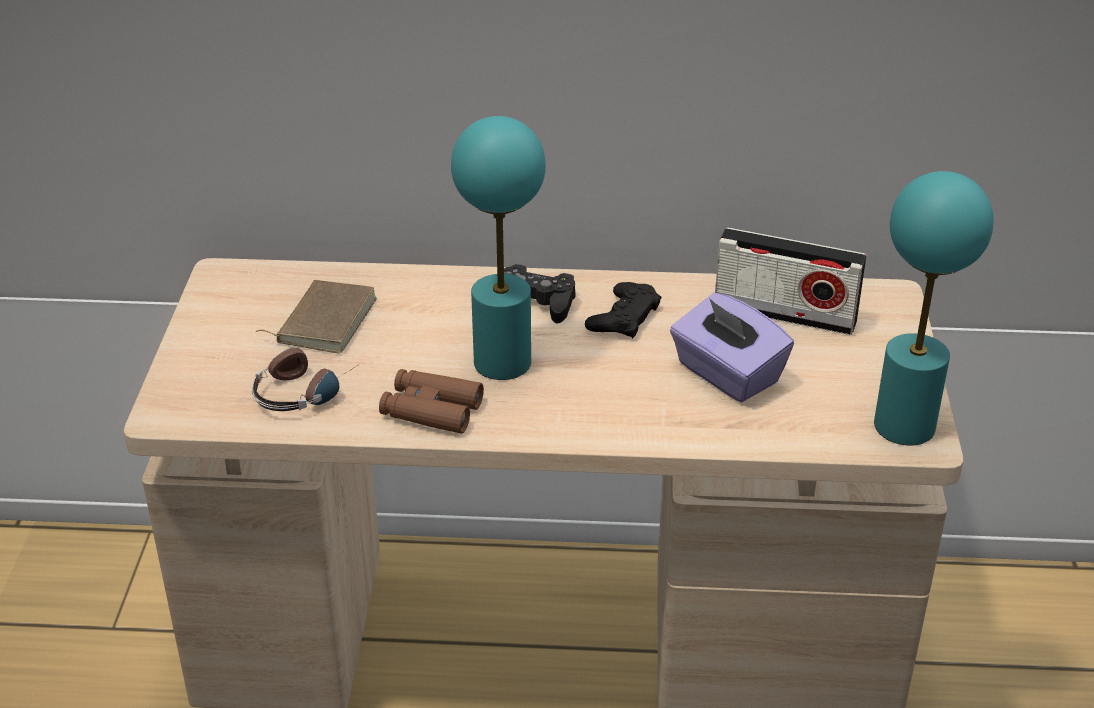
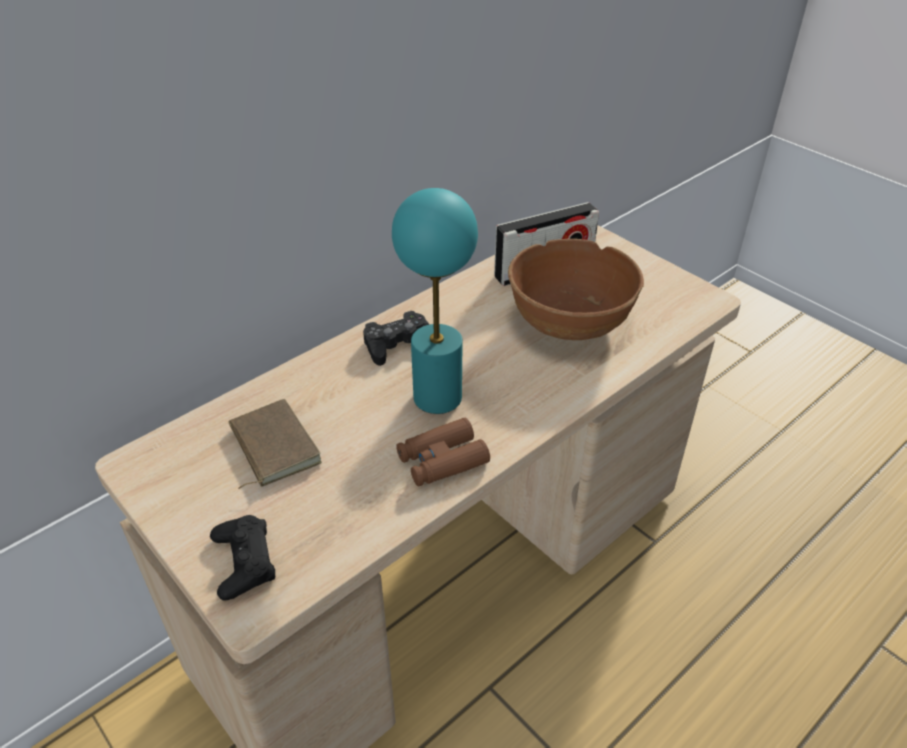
camera: 45 degrees left, 5 degrees up
headphones [252,348,360,411] -> none
black game controller [585,282,661,338] -> black game controller moved to [210,515,275,601]
purple tissue box [670,293,794,402] -> brown bowl [508,239,644,340]
turquoise table lamp [874,171,994,445] -> none

